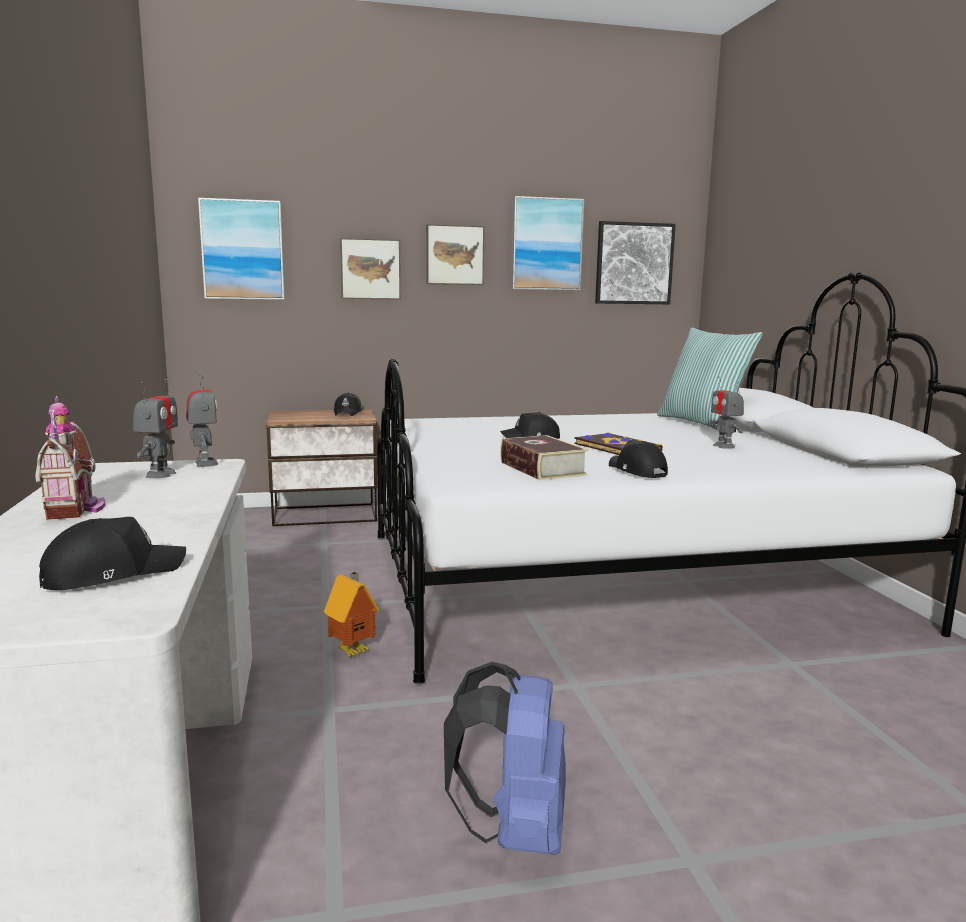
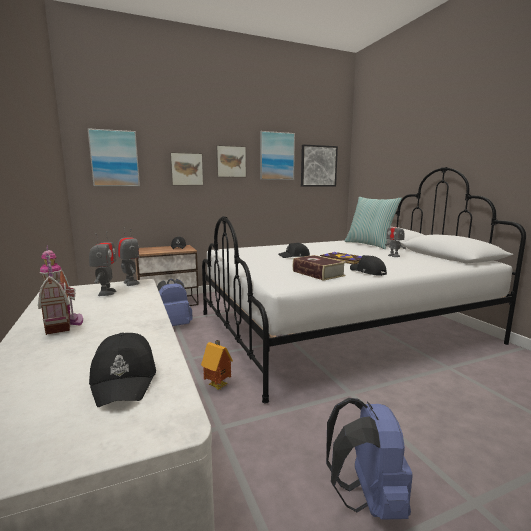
camera: 10 degrees left, 0 degrees up
black cap [39,517,186,590] -> black cap turned 120 degrees clockwise [89,332,156,407]
none -> blue backpack [157,278,193,326]

